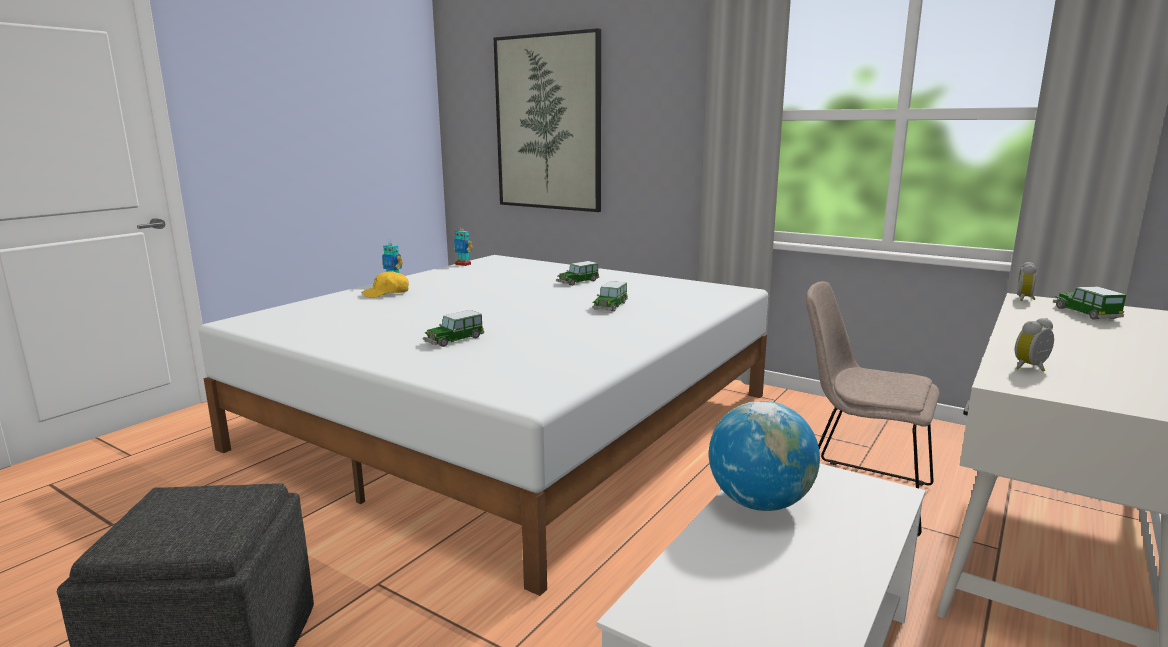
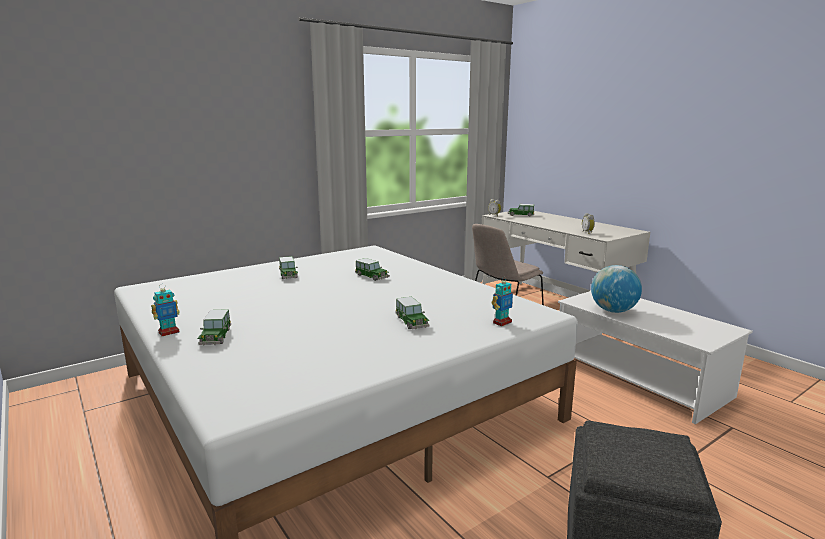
camera: 70 degrees left, 0 degrees up
yellow cap [361,271,409,298] -> toy car [198,309,231,346]
toy robot [454,228,473,266] -> toy robot moved to [491,276,513,326]
picture [494,28,601,212] -> none

